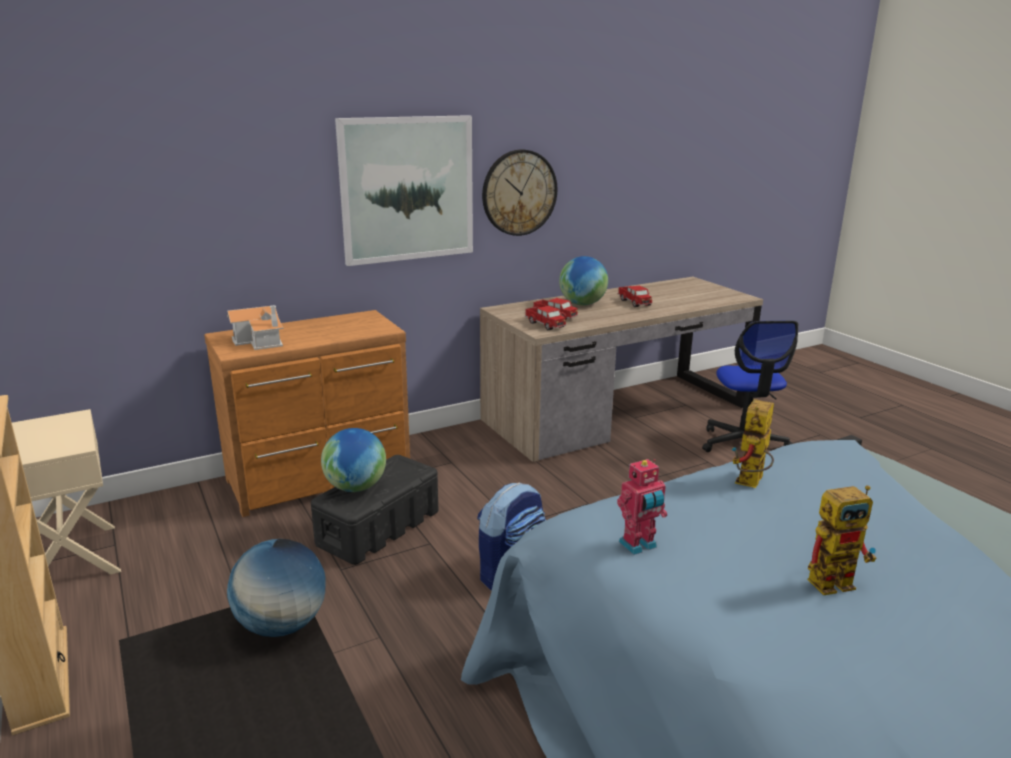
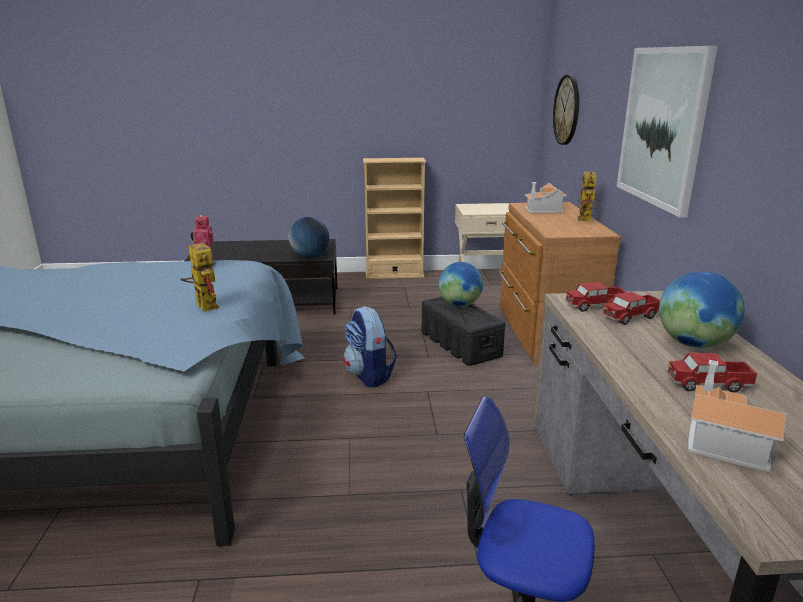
camera: 115 degrees right, 0 degrees up
wall clock [482,149,557,236] -> wall clock moved to [553,75,579,145]
toy robot [808,485,876,595] -> toy robot moved to [577,171,602,221]
none -> toy house [688,360,786,472]

